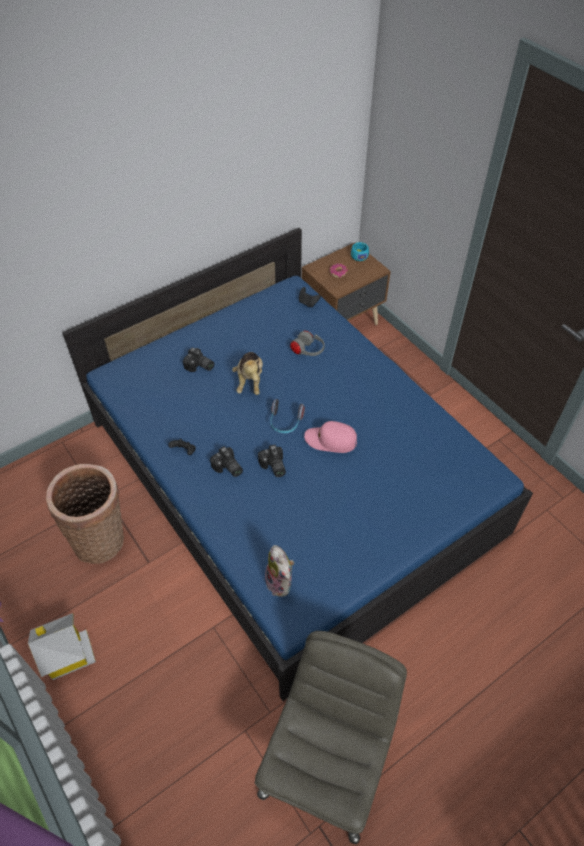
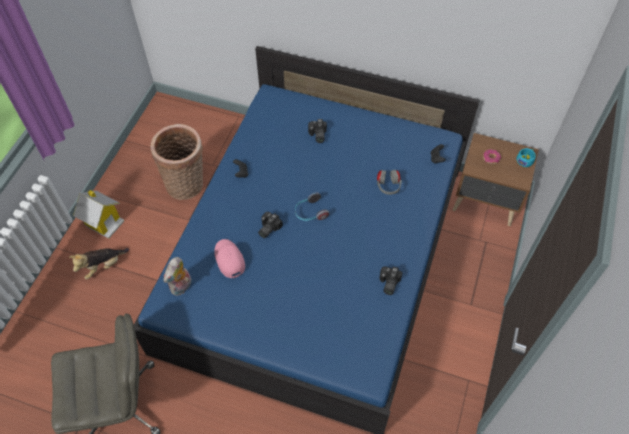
camera: 55 degrees right, 5 degrees up
camera [210,446,243,477] -> camera moved to [380,267,403,295]
plush toy [232,352,263,395] -> plush toy moved to [69,248,129,279]
pink cap [304,421,357,453] -> pink cap moved to [214,239,245,279]

